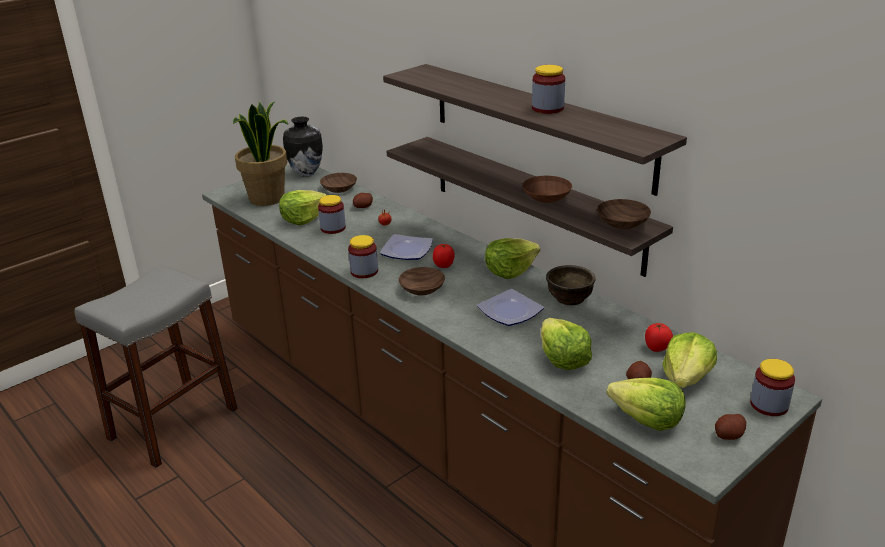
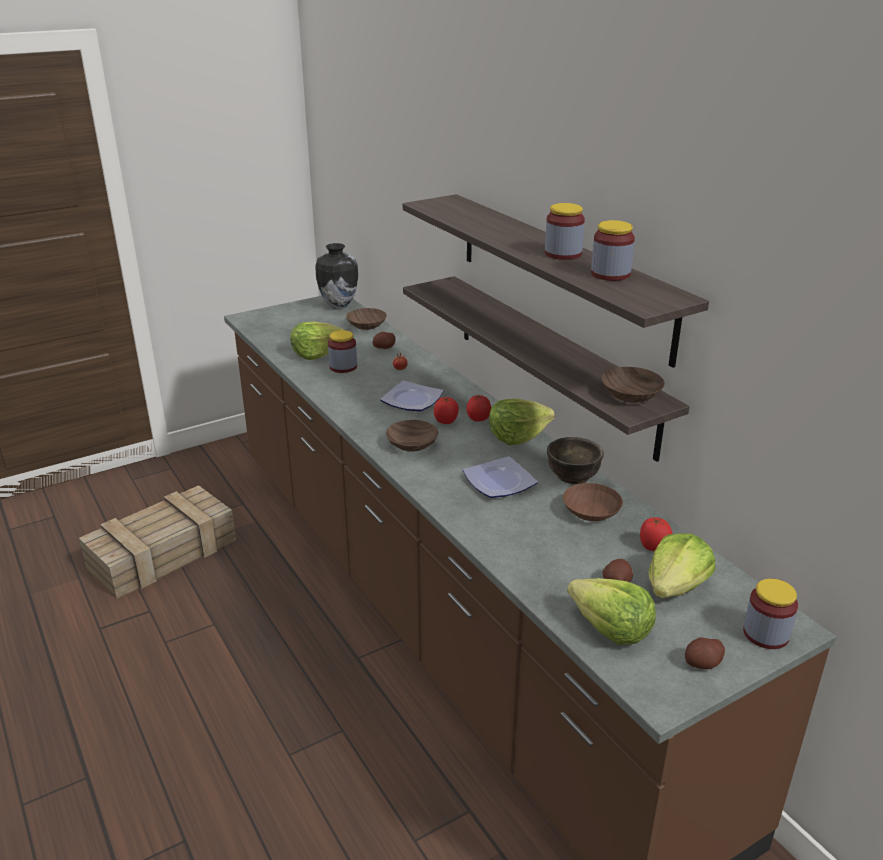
camera: 10 degrees right, 0 degrees up
grey stool [74,265,238,468] -> crate [79,485,236,599]
potted plant [233,102,289,206] -> none
jar [348,235,378,278] -> jar moved to [591,220,635,281]
brown bowl [522,176,572,203] -> brown bowl moved to [563,483,623,521]
lettuce [541,318,592,370] -> none
none -> tomato [466,395,491,422]

